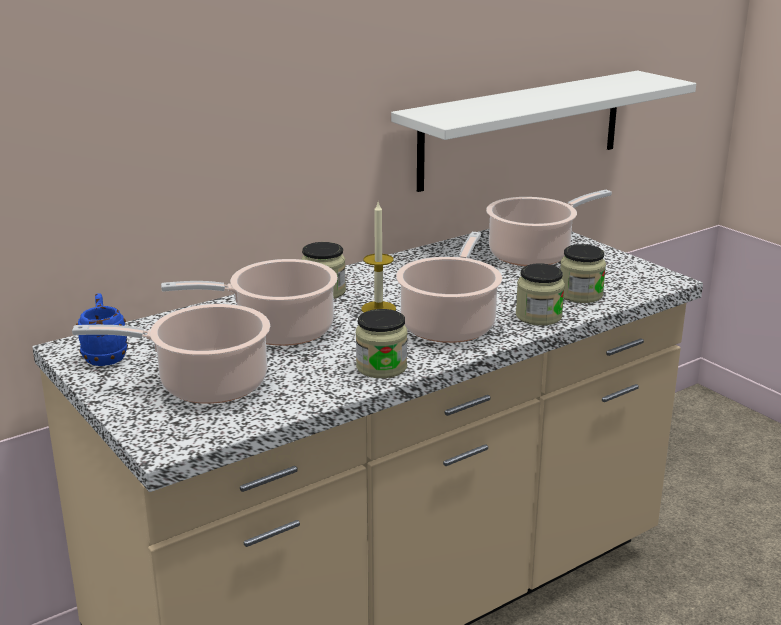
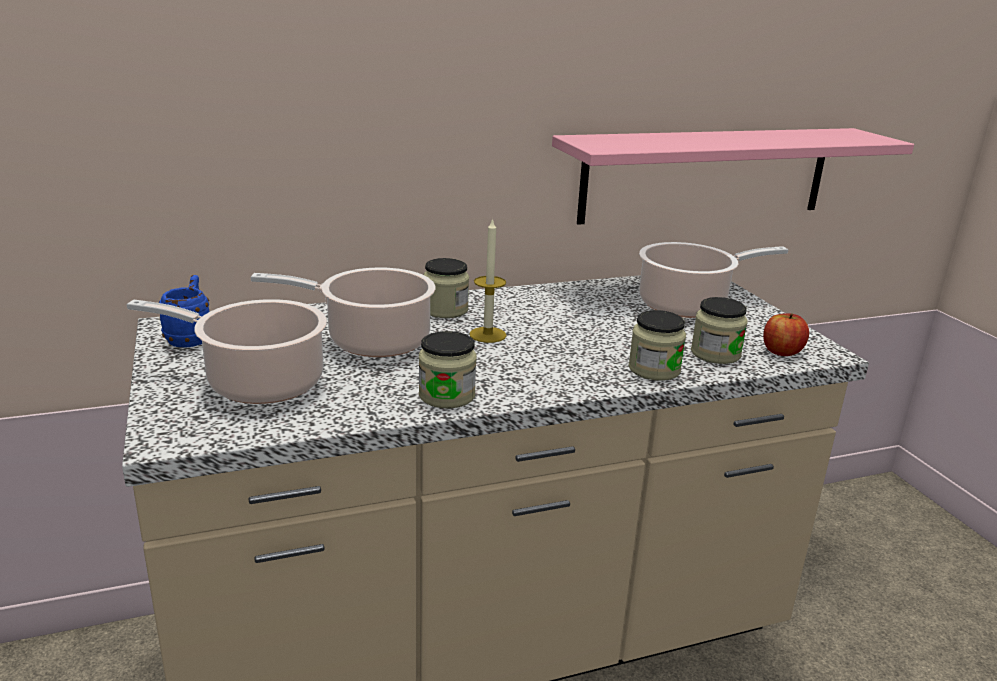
camera: 15 degrees right, 0 degrees up
white shelf [391,71,696,192] -> pink shelf [552,128,914,225]
cooking pot [396,232,503,343] -> none
none -> apple [763,313,809,356]

